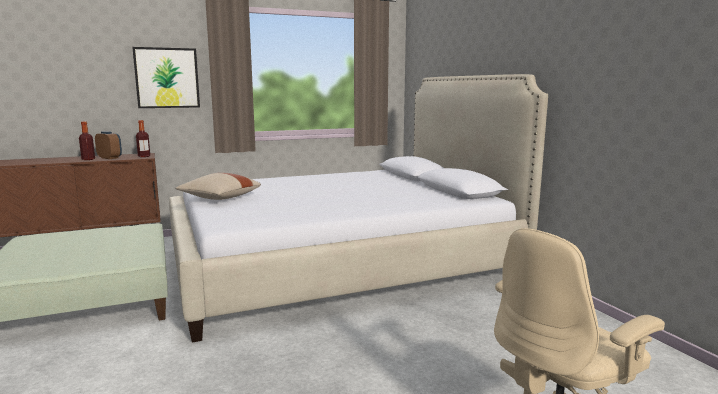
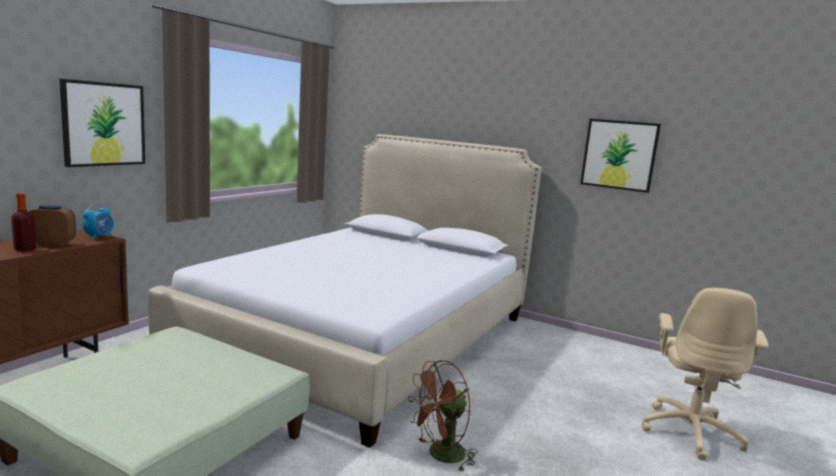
camera: 40 degrees left, 0 degrees up
bottle [136,120,150,157] -> alarm clock [82,203,114,240]
beige pillow [175,173,261,200] -> none
none -> brown fan [408,360,478,472]
none -> picture [580,119,661,193]

